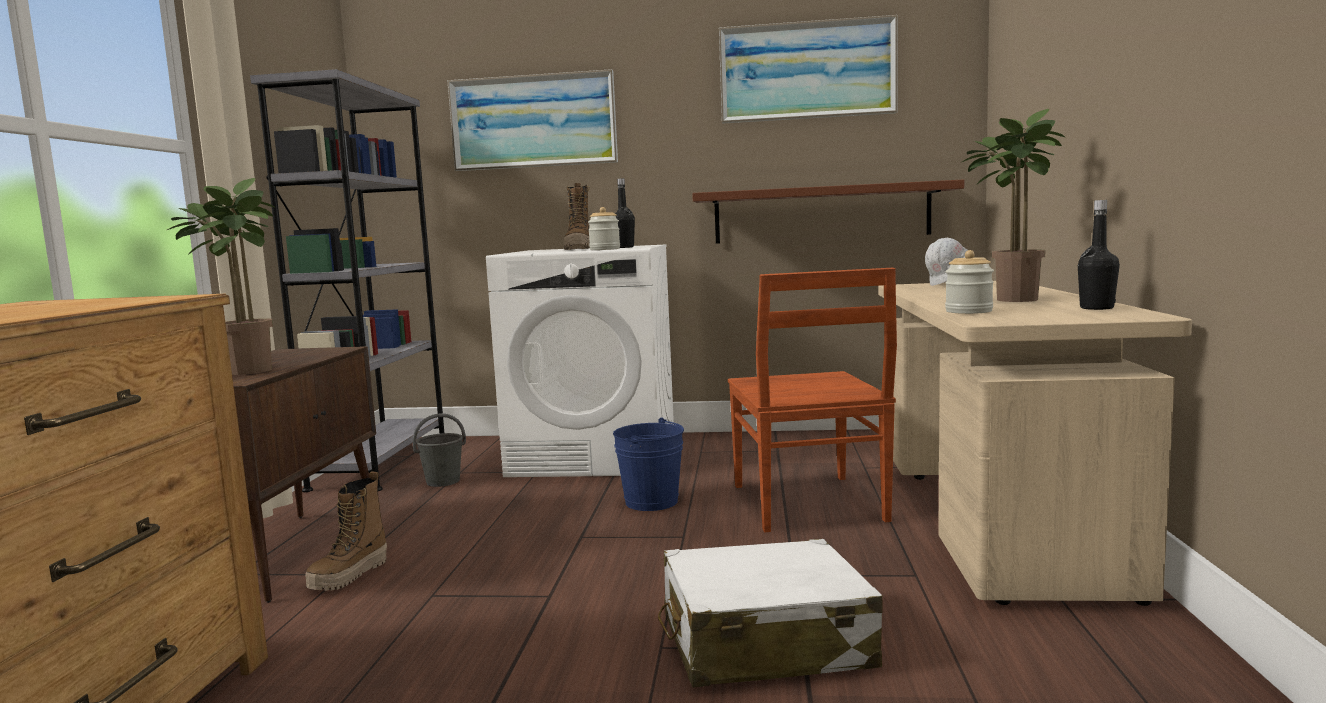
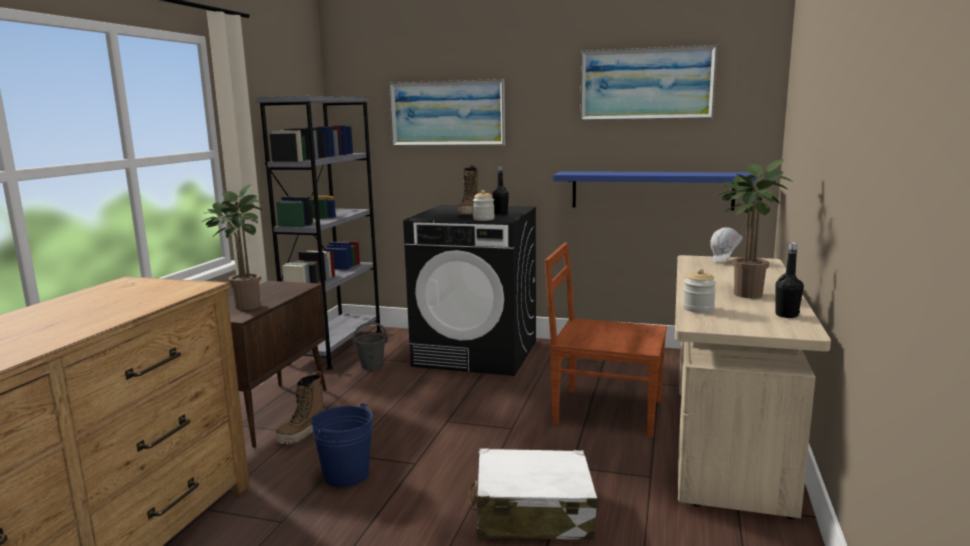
camera: 10 degrees right, 5 degrees up
white washing machine [486,245,674,477] -> black washing machine [403,205,536,376]
blue bucket [613,417,684,511] -> blue bucket moved to [311,403,373,487]
brown shelf [692,179,964,244] -> blue shelf [553,171,756,211]
brown chair [728,268,897,532] -> brown chair turned 105 degrees clockwise [545,243,667,438]

